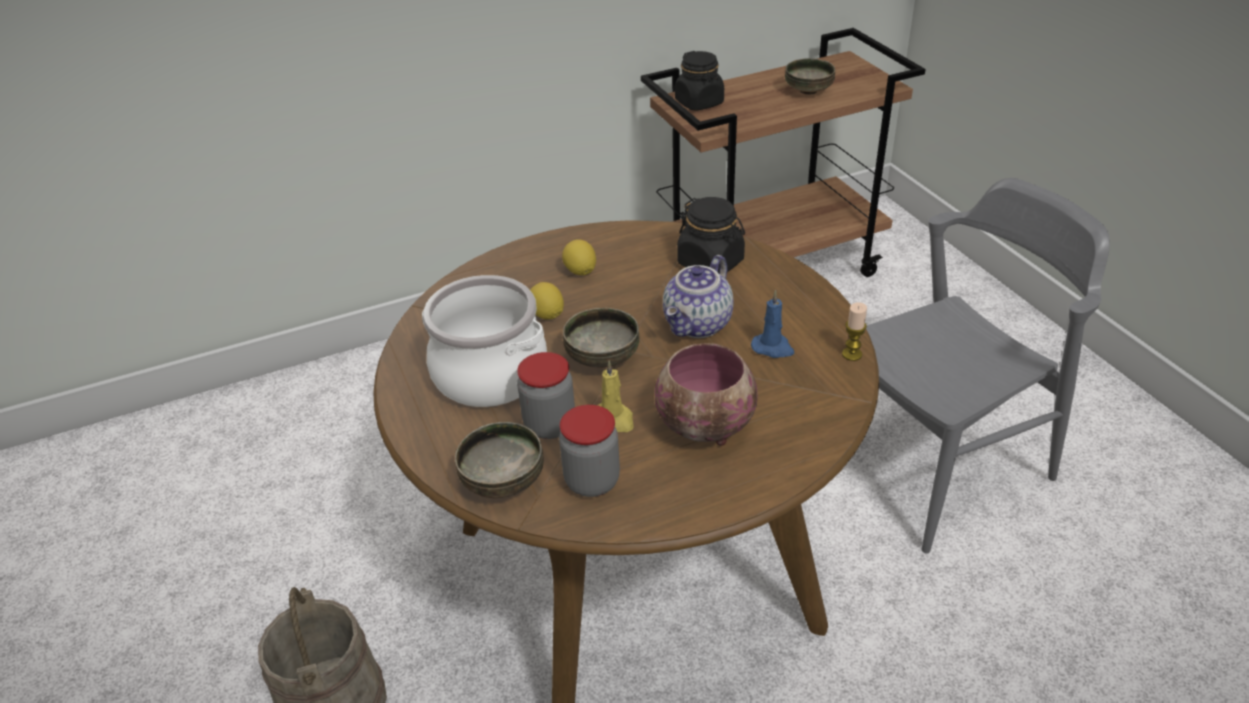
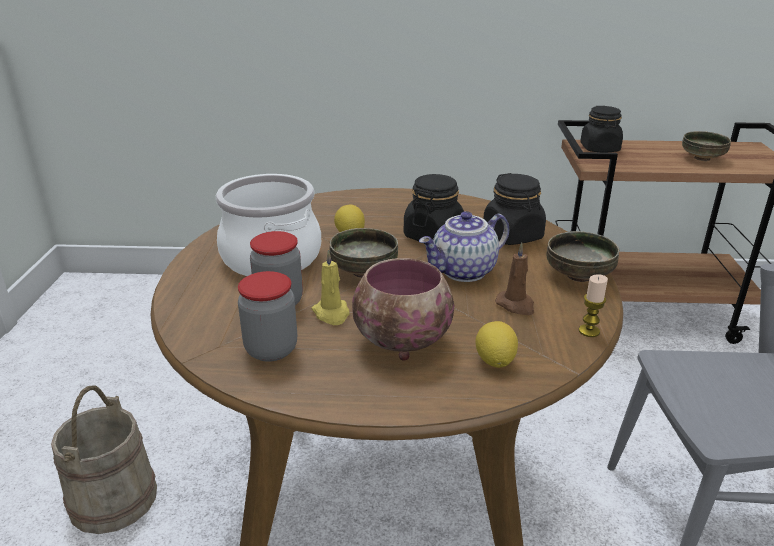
camera: 25 degrees right, 10 degrees down
bowl [455,422,544,498] -> bowl moved to [546,231,619,282]
lemon [562,239,596,275] -> lemon moved to [475,321,518,368]
blue candle [751,290,794,358] -> brown candle [495,242,534,315]
none -> black jar [404,174,464,241]

